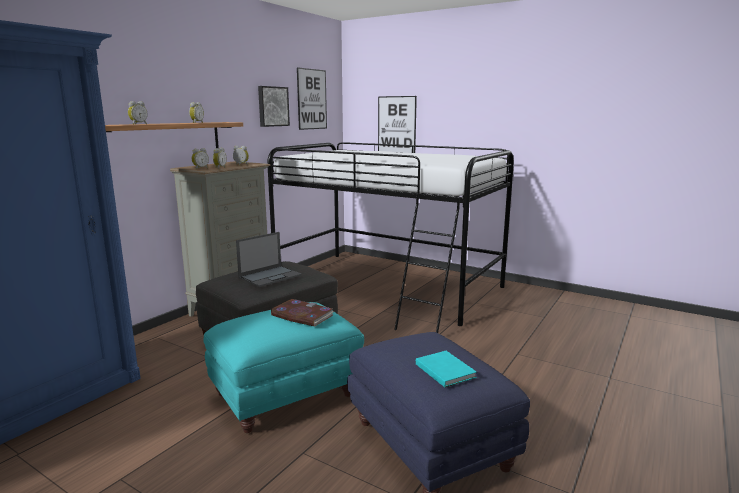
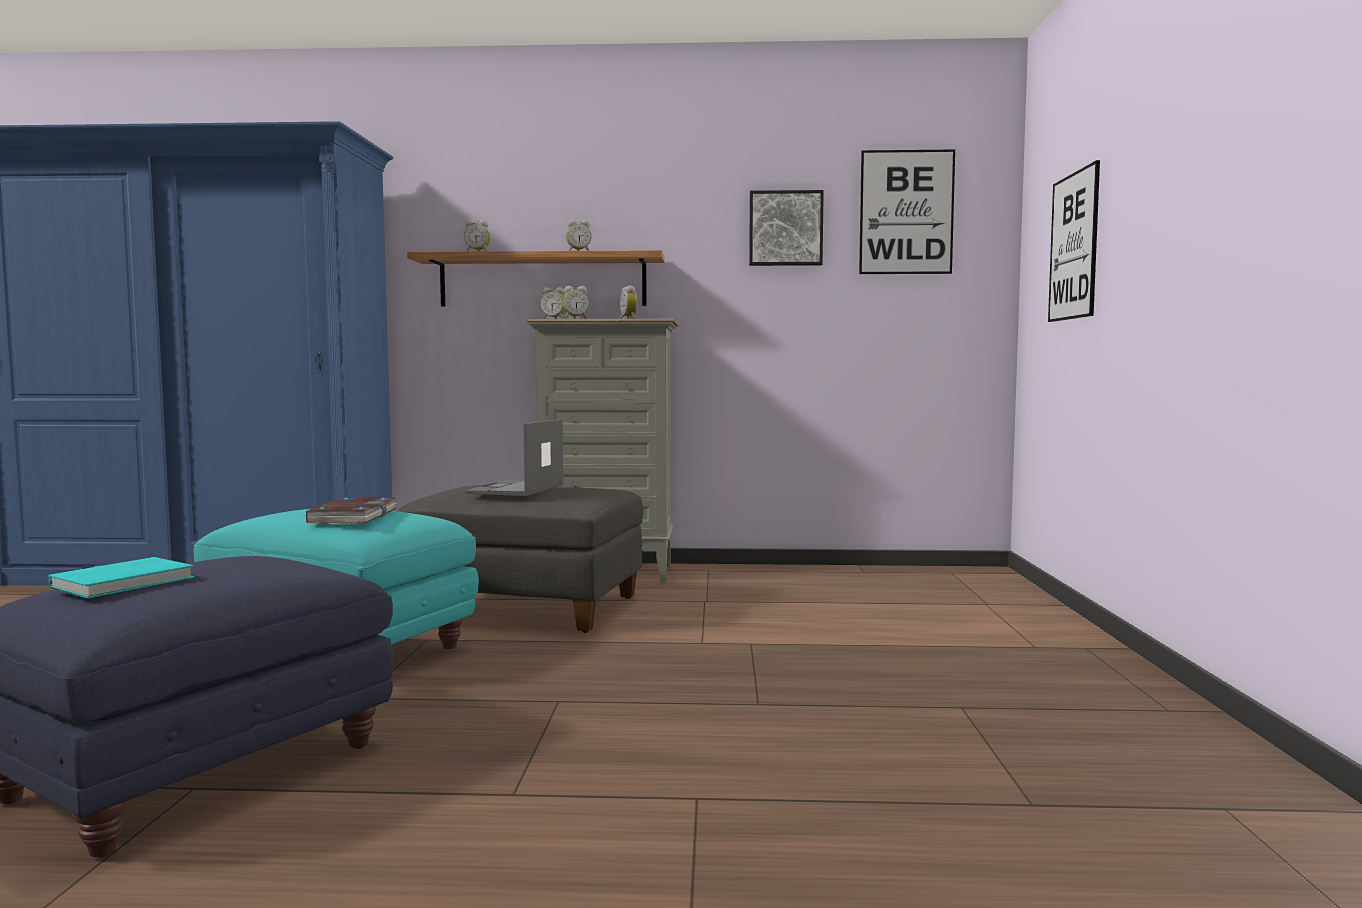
camera: 60 degrees right, 10 degrees down
laptop [236,232,302,287] -> laptop turned 90 degrees clockwise [465,419,563,496]
black bed [267,142,514,333] -> none

